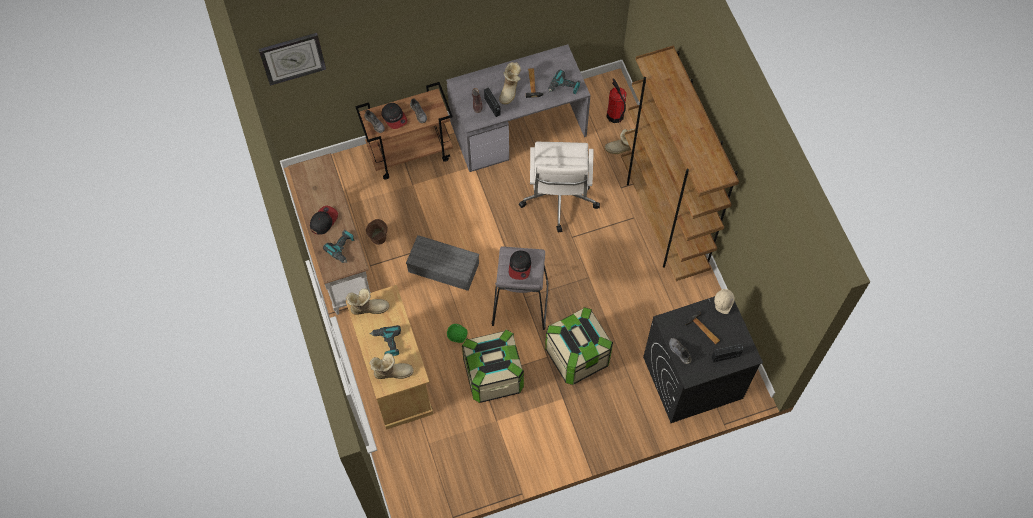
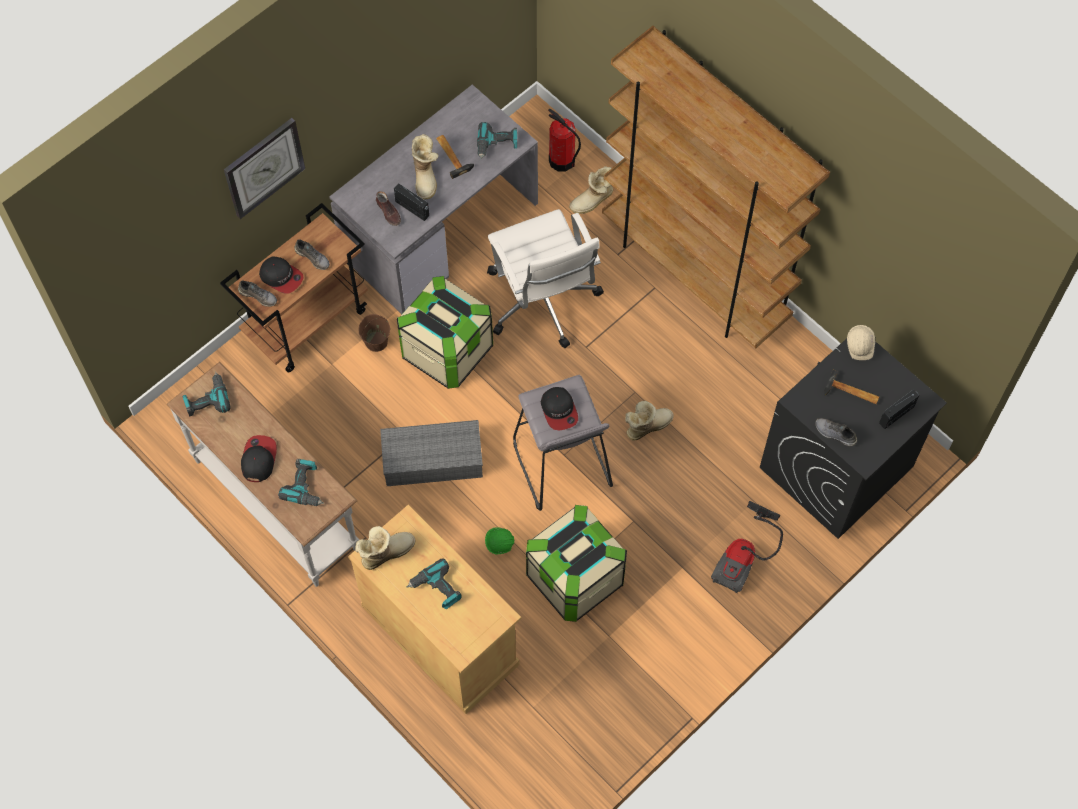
camera: 25 degrees left, 0 degrees up
wall clock [258,33,326,86] -> wall clock moved to [224,118,305,219]
brown bucket [366,219,388,245] -> brown bucket moved to [359,314,390,352]
boot [369,353,414,379] -> boot moved to [625,401,674,441]
storage box [545,307,613,385] -> storage box moved to [397,276,493,389]
none -> power drill [182,372,231,417]
none -> vacuum cleaner [711,501,783,593]

